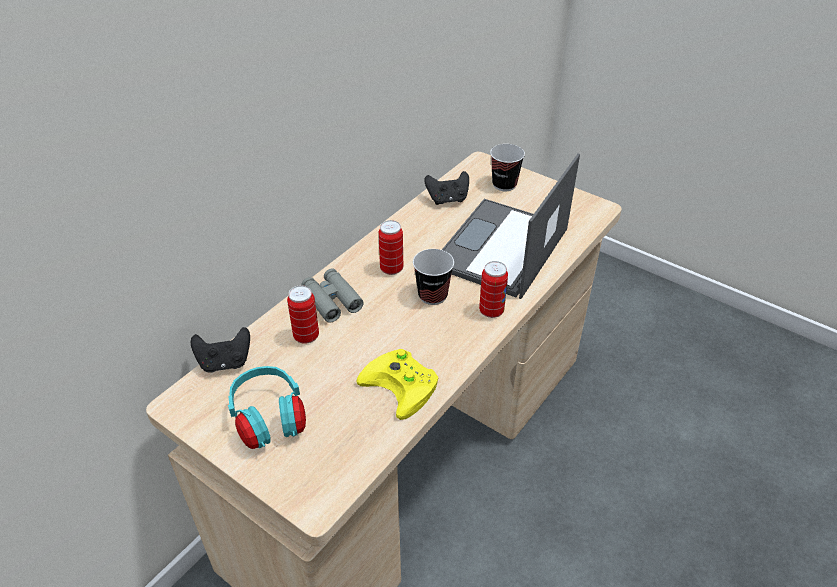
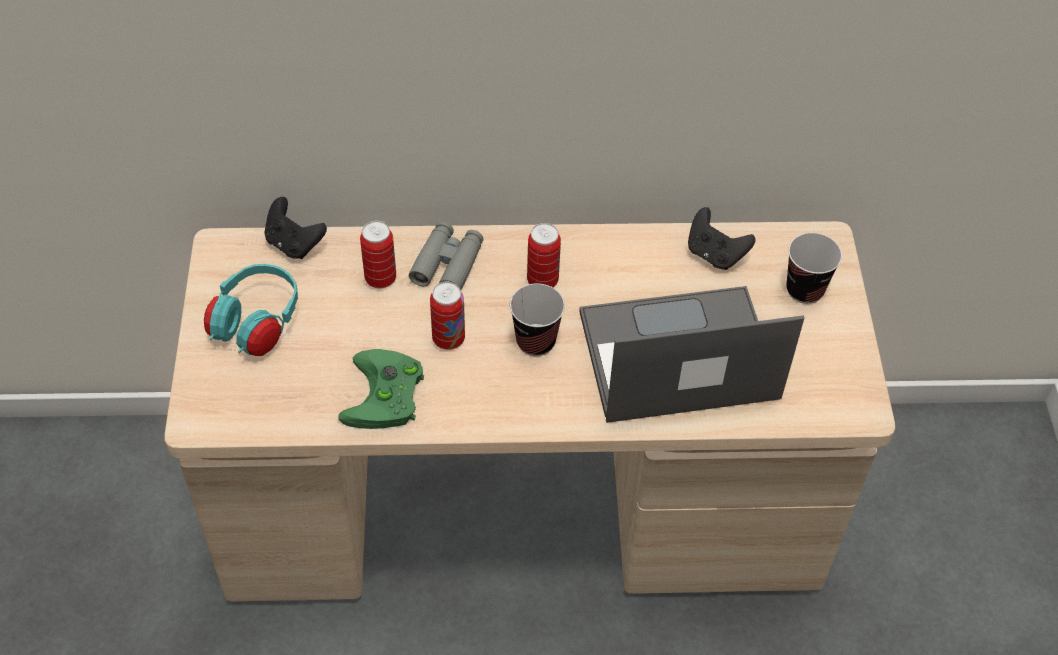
camera: 50 degrees right, 10 degrees up
yellow game controller [356,349,439,420] -> green game controller [338,349,424,429]
can [479,261,508,318] -> can moved to [430,282,465,350]

